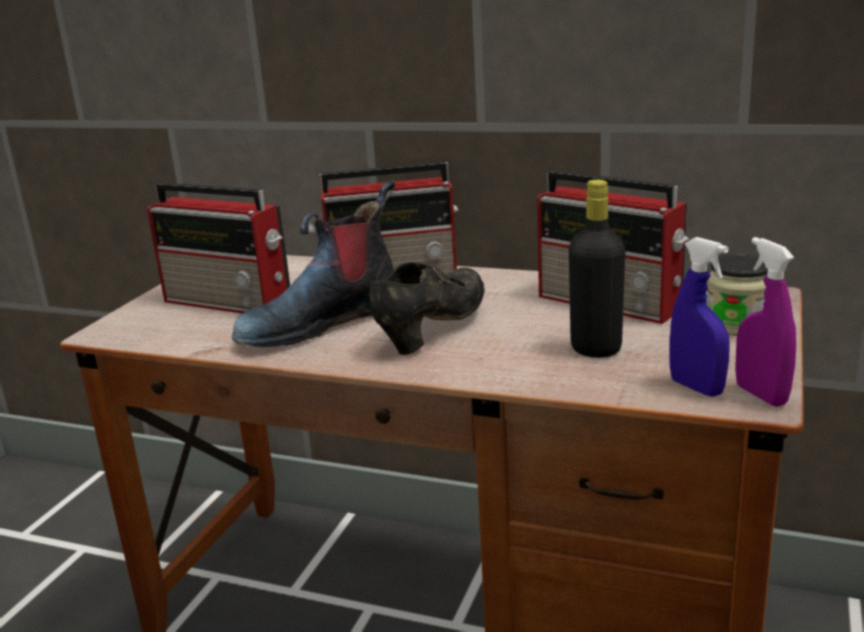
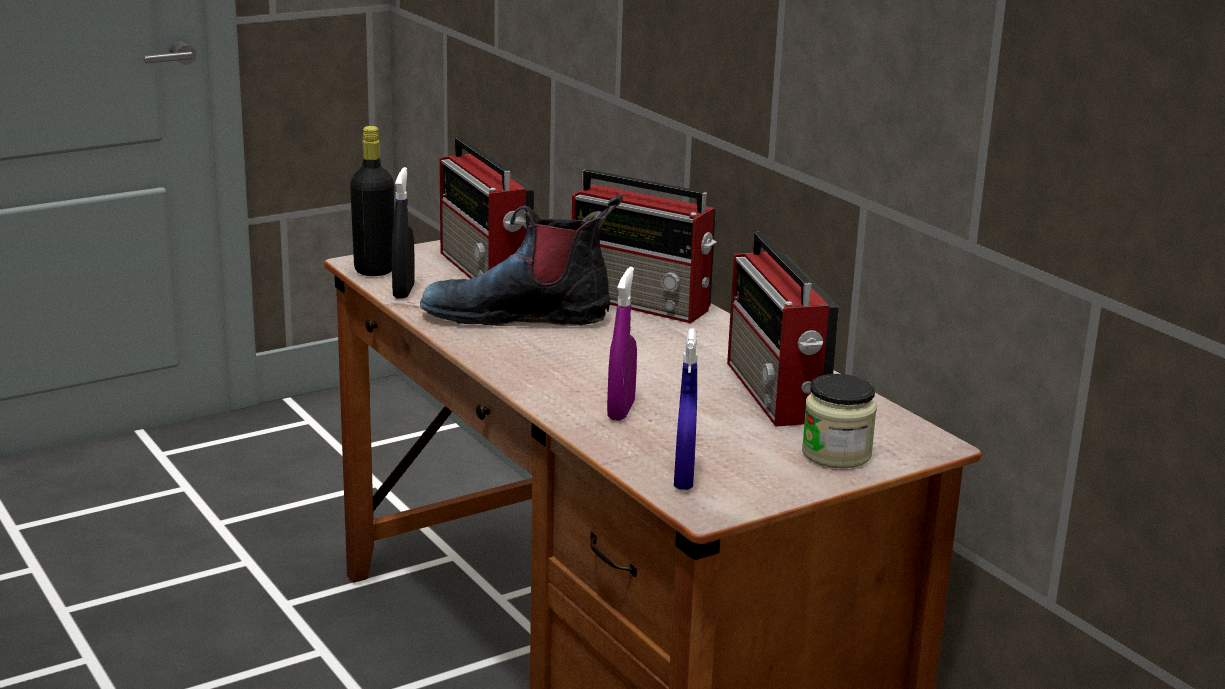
camera: 35 degrees right, 0 degrees up
black shoe [369,262,485,355] -> none
black bottle [569,180,625,358] -> black bottle moved to [350,126,394,276]
purple spray bottle [735,237,796,407] -> purple spray bottle moved to [607,267,637,421]
none -> black spray bottle [392,167,415,299]

